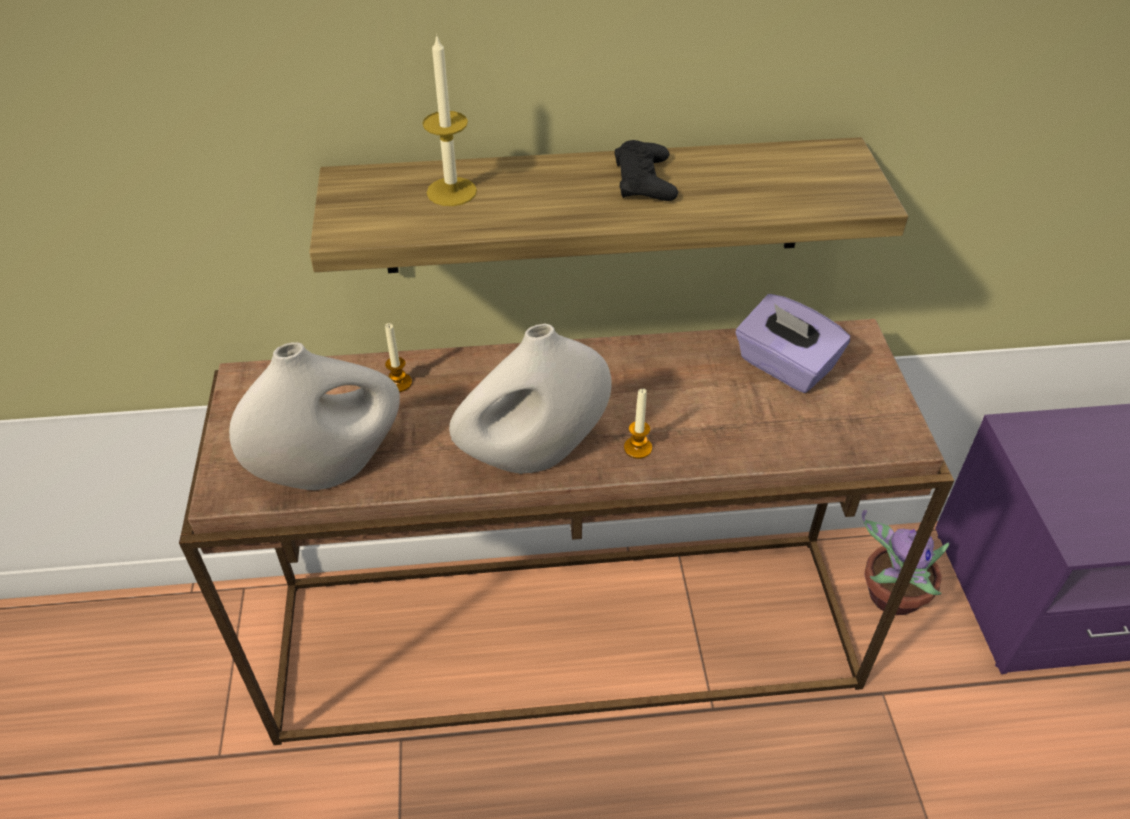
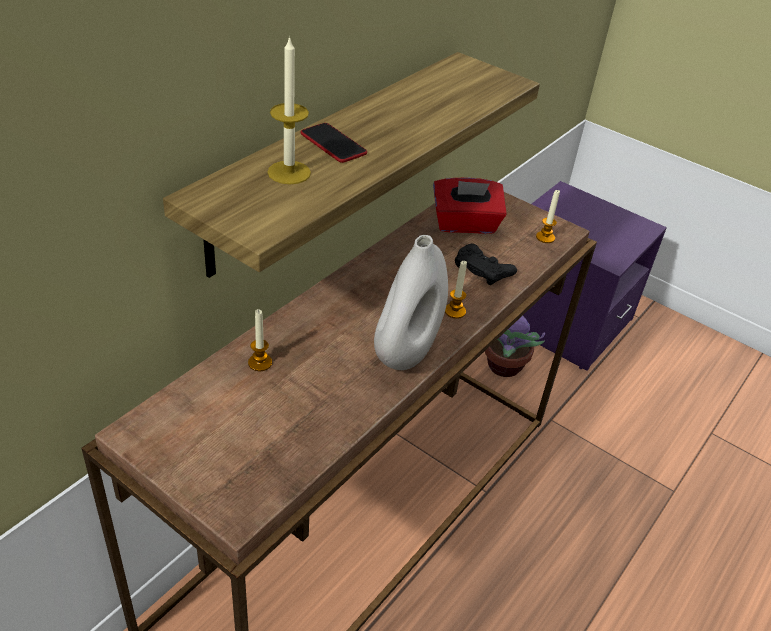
camera: 50 degrees left, 5 degrees down
white vase [229,342,400,490] -> none
black game controller [614,140,678,201] -> black game controller moved to [455,244,517,285]
purple tissue box [735,294,850,393] -> red tissue box [433,178,507,234]
none -> phone [300,123,367,163]
none -> candle [536,190,560,243]

